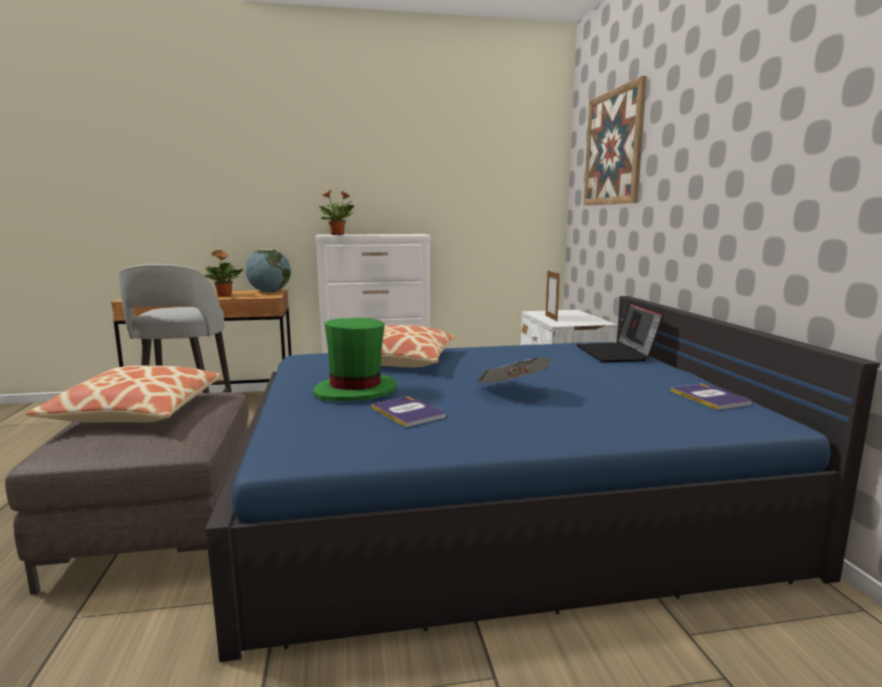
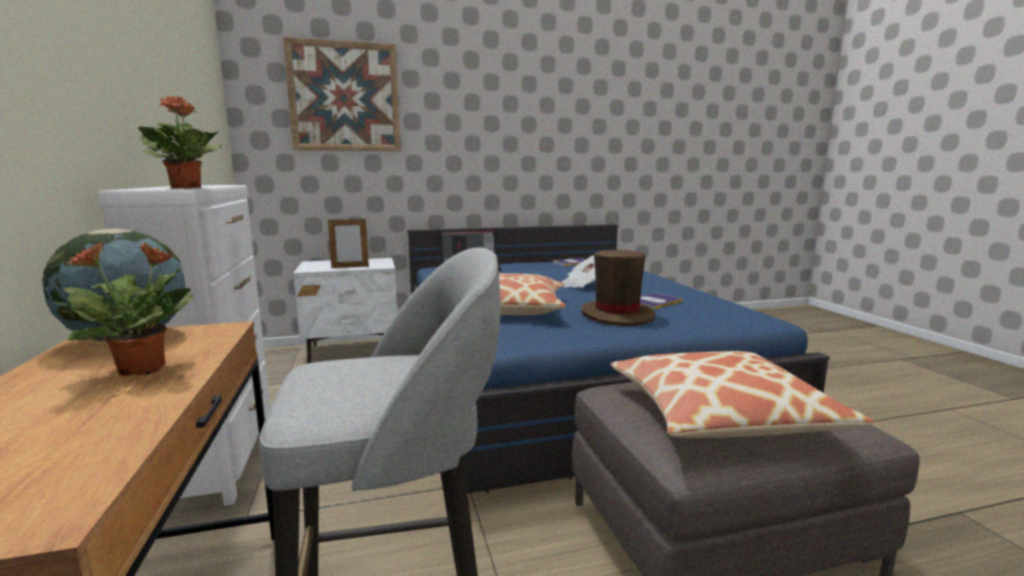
camera: 95 degrees left, 0 degrees up
green hat [313,318,397,401] -> brown hat [581,250,655,326]

